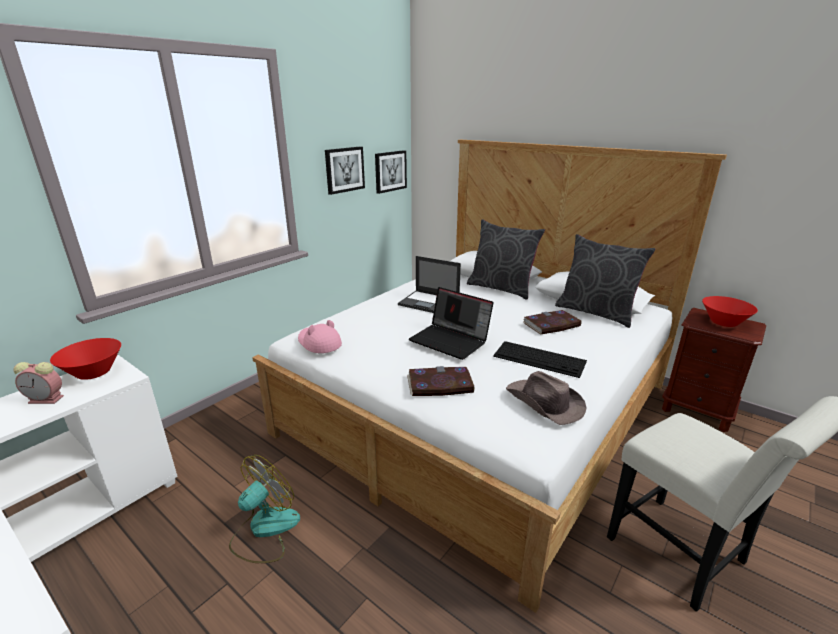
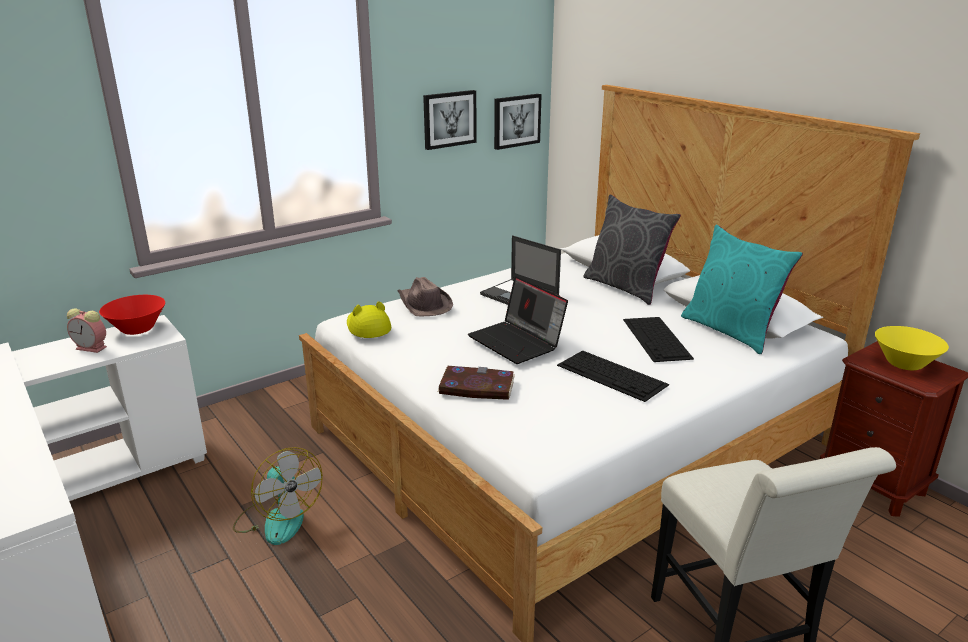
camera: 15 degrees right, 0 degrees up
fan [229,455,300,563] -> fan turned 90 degrees clockwise [233,447,323,545]
pink hat [298,320,342,353] -> yellow hat [347,301,391,338]
brown hat [506,371,587,425] -> brown hat moved to [398,277,453,316]
book [523,310,581,334] -> keyboard [623,317,694,362]
grey pillow [555,234,655,328] -> turquoise pillow [681,225,803,354]
red bowl [702,296,758,327] -> yellow bowl [875,326,949,370]

